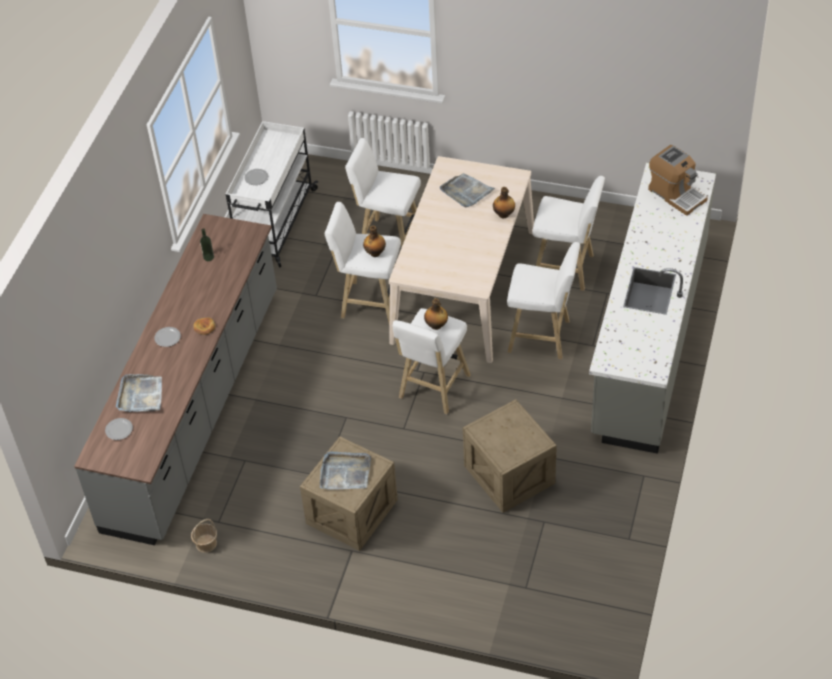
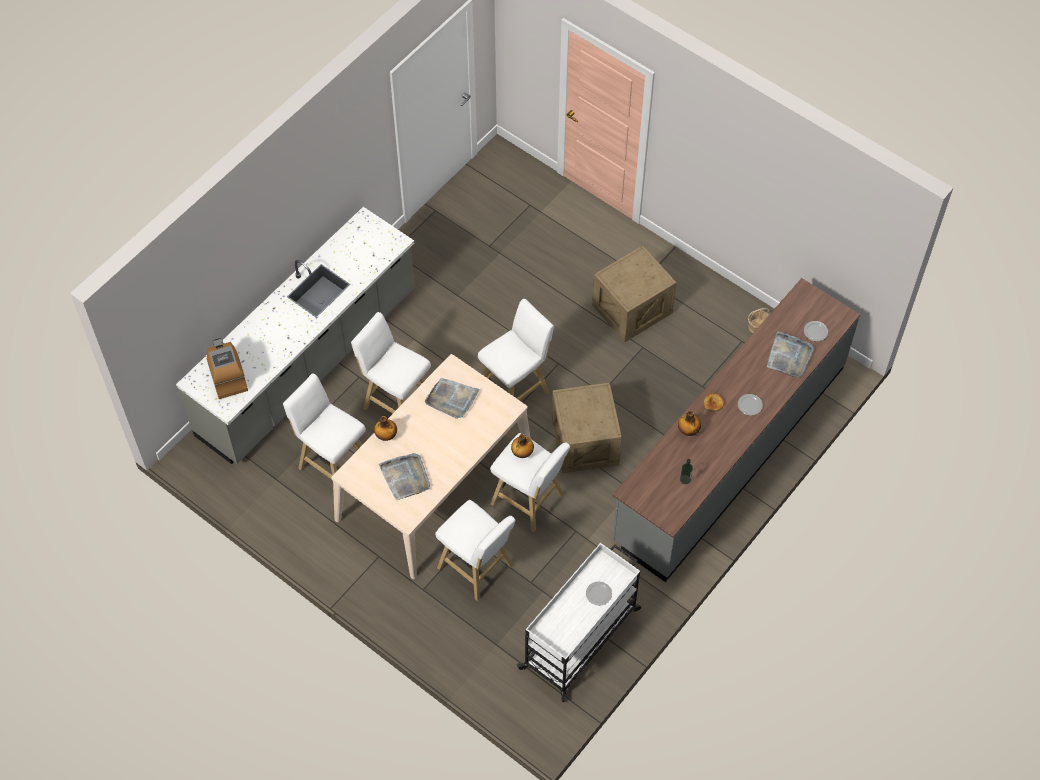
camera: 160 degrees left, 10 degrees up
grey tray [320,452,371,489] -> grey tray moved to [425,378,480,419]
bottle [424,298,448,330] -> bottle moved to [678,410,701,436]
crate [463,399,557,513] -> crate moved to [552,382,622,473]

